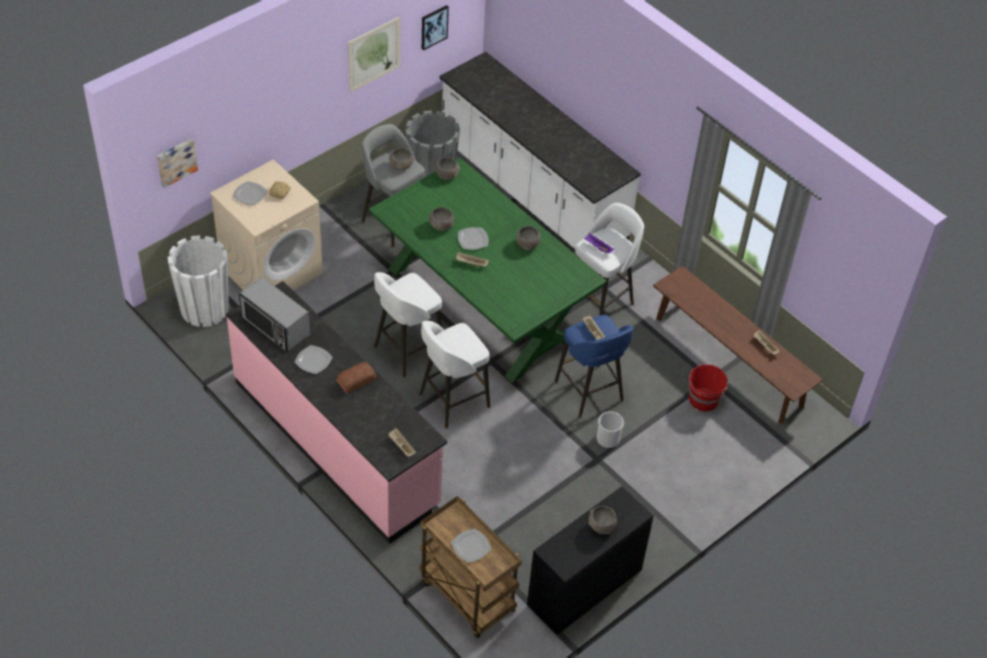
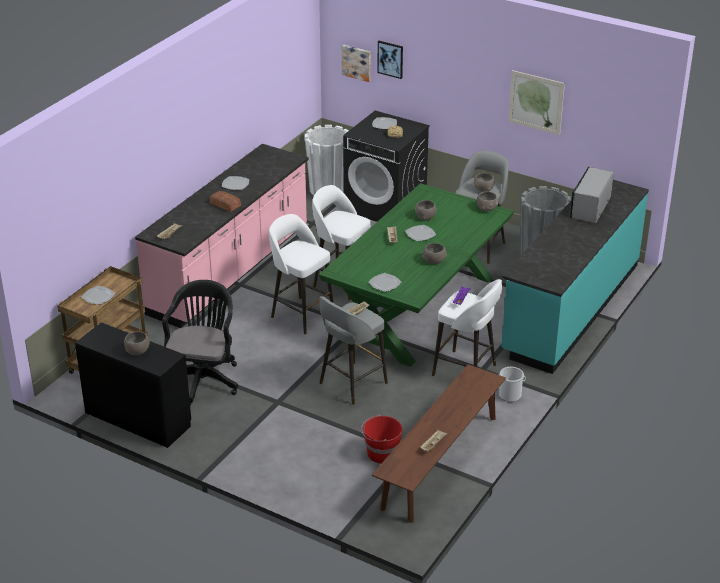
camera: 75 degrees right, 15 degrees down
beige washing machine [210,159,323,291] -> black washing machine [343,111,430,222]
microwave [239,277,310,352] -> microwave moved to [570,167,614,223]
picture [422,5,449,51] -> picture moved to [377,41,403,79]
white counter [440,52,641,249] -> turquoise counter [501,180,649,374]
blue stool [555,315,633,418] -> grey stool [319,296,388,405]
bucket [596,411,624,448] -> bucket moved to [498,367,526,402]
none -> black office chair [162,280,238,406]
none -> plate [368,273,402,292]

